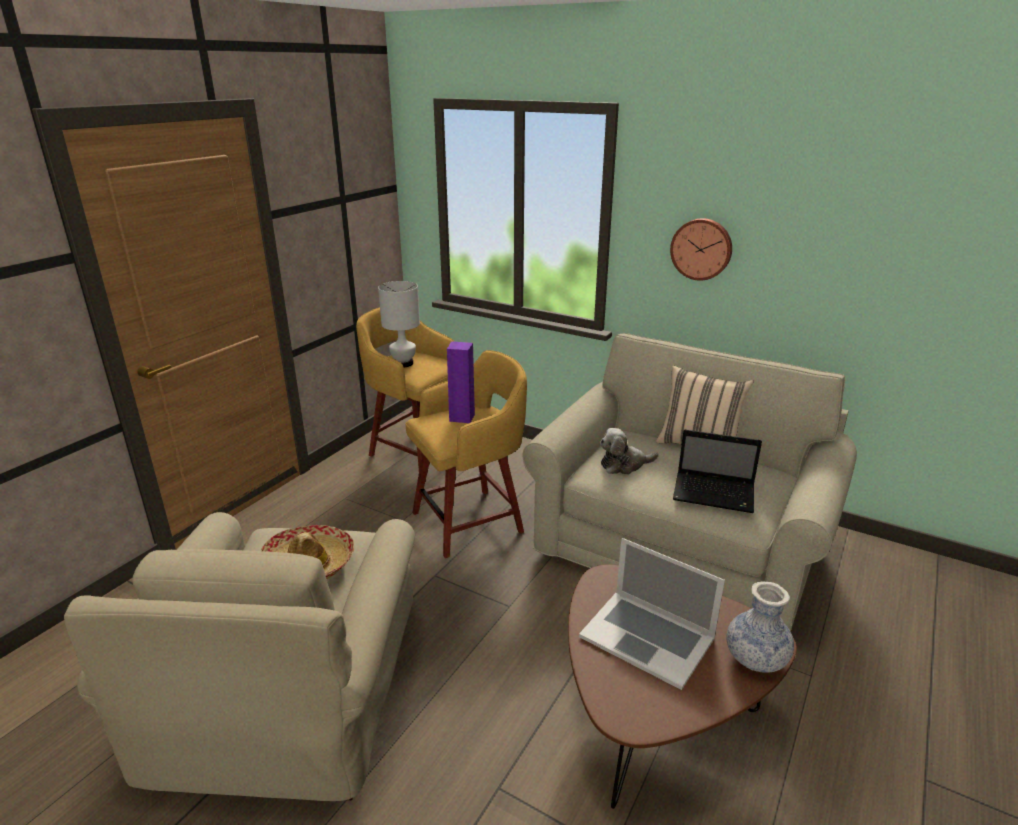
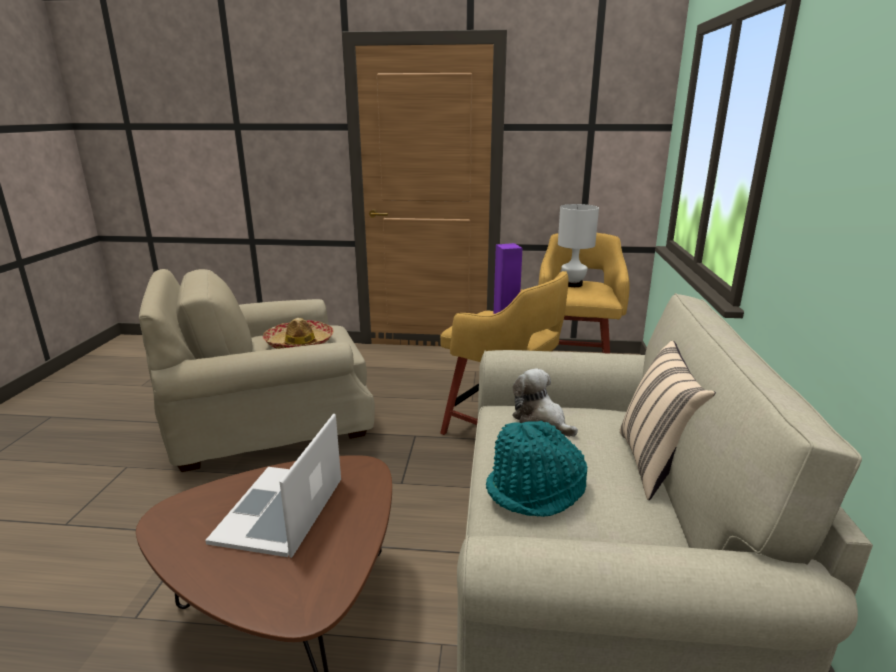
camera: 65 degrees right, 5 degrees down
wall clock [670,218,732,281] -> none
laptop [673,430,762,513] -> turquoise hat [486,421,587,517]
vase [727,582,794,673] -> none

